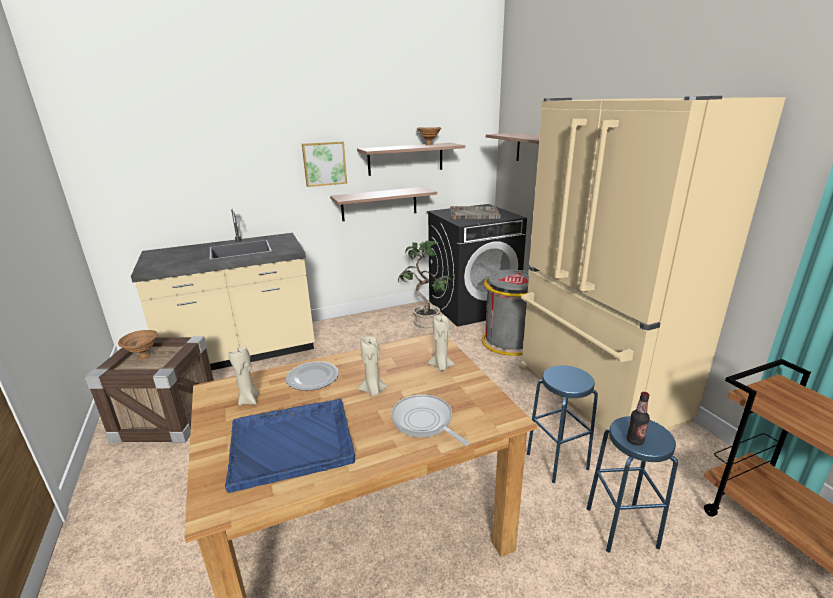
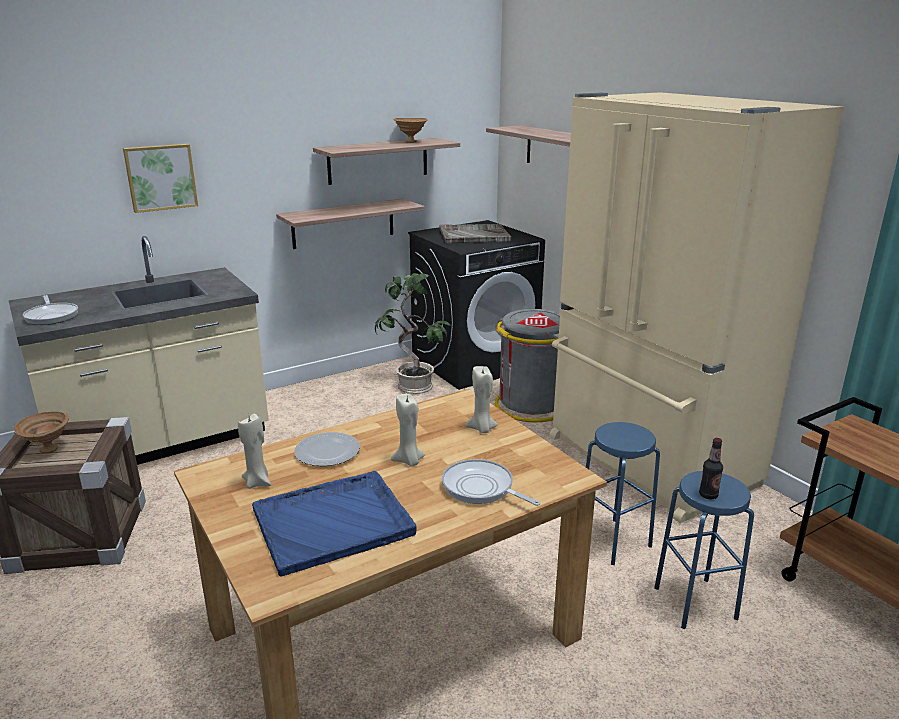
camera: 10 degrees left, 0 degrees up
picture [302,141,347,187] -> picture moved to [123,144,198,213]
none -> frying pan [23,295,78,325]

